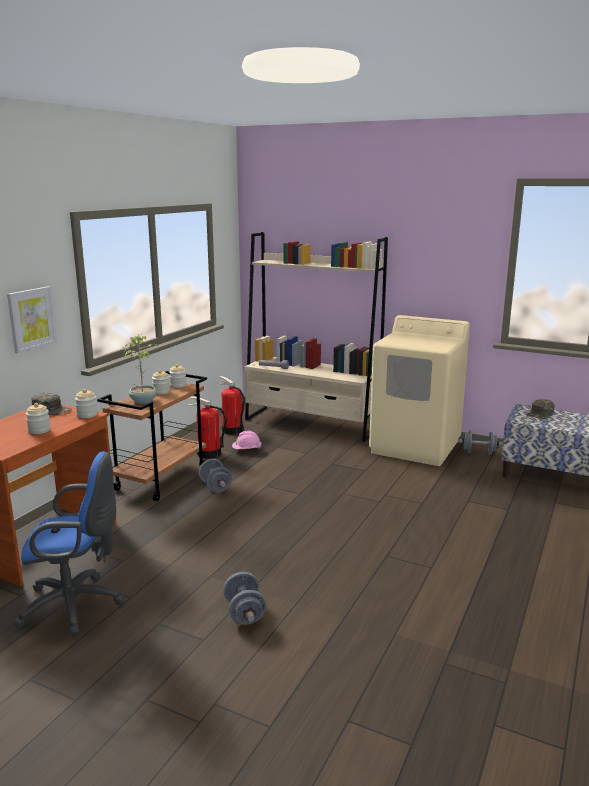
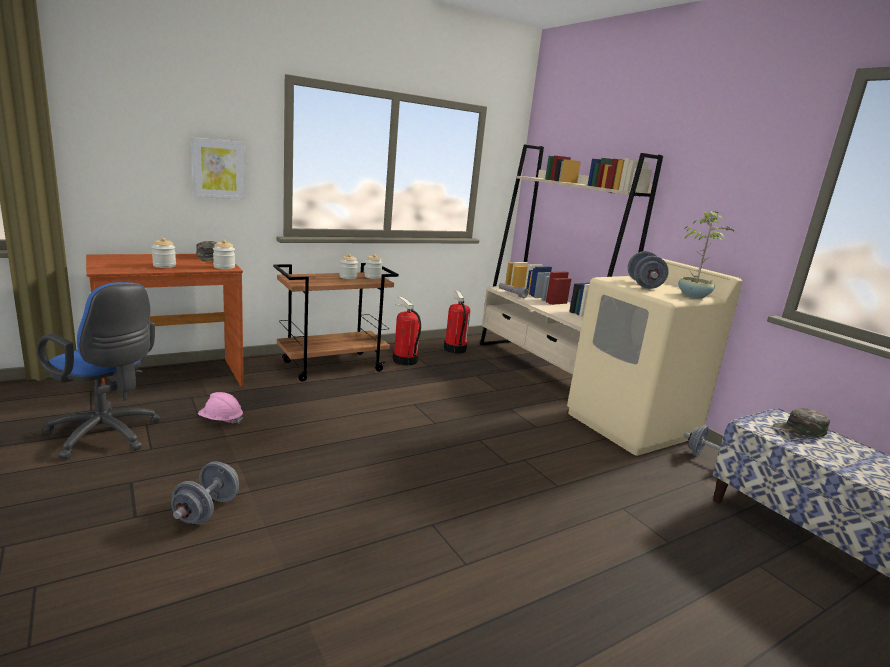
camera: 30 degrees right, 0 degrees up
potted plant [122,334,158,404] -> potted plant moved to [678,211,735,298]
grey dumbbell [199,459,232,493] -> grey dumbbell moved to [628,251,669,289]
pink hard hat [232,431,261,449] -> pink hard hat moved to [198,392,243,424]

